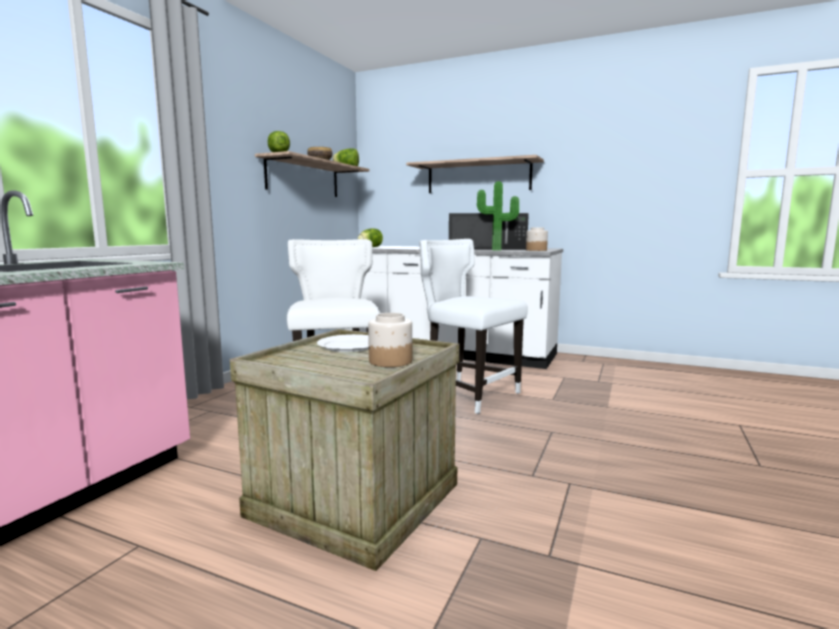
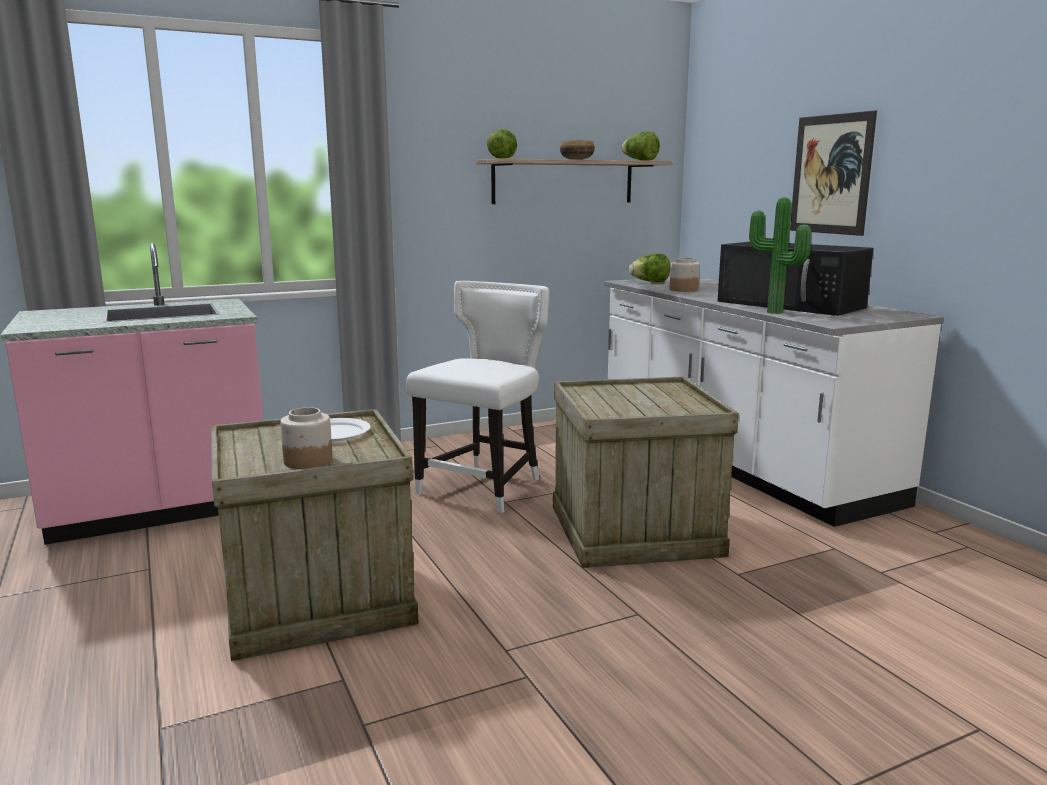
camera: 40 degrees right, 5 degrees up
shelf [406,155,544,193] -> picture [790,110,877,236]
white chair [419,239,528,414] -> crate [553,376,739,568]
jar [526,227,548,251] -> jar moved to [670,258,700,292]

